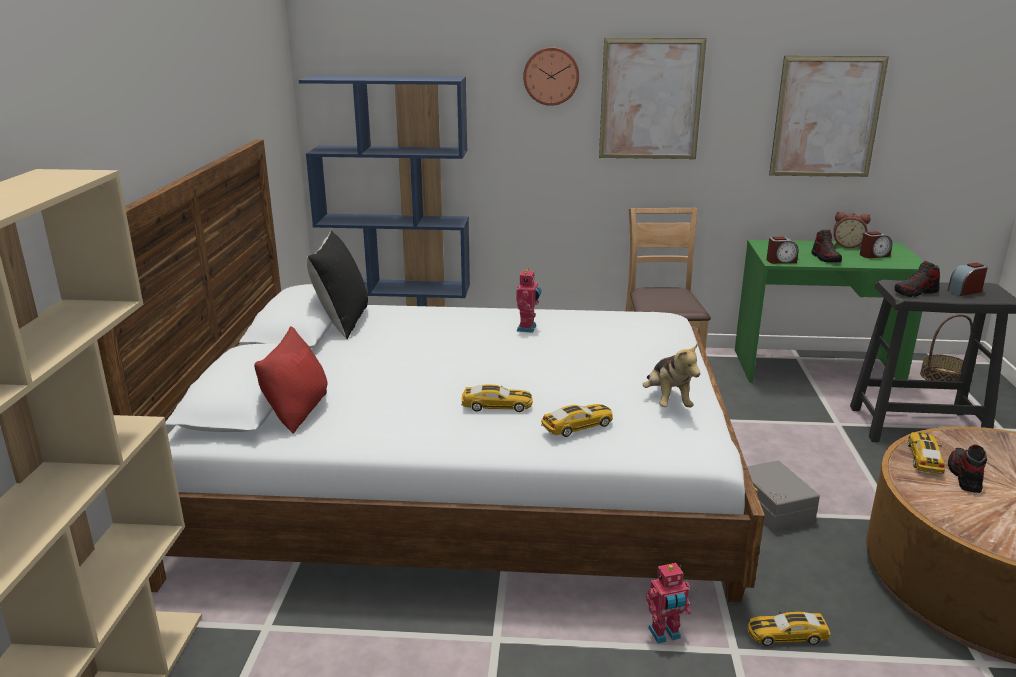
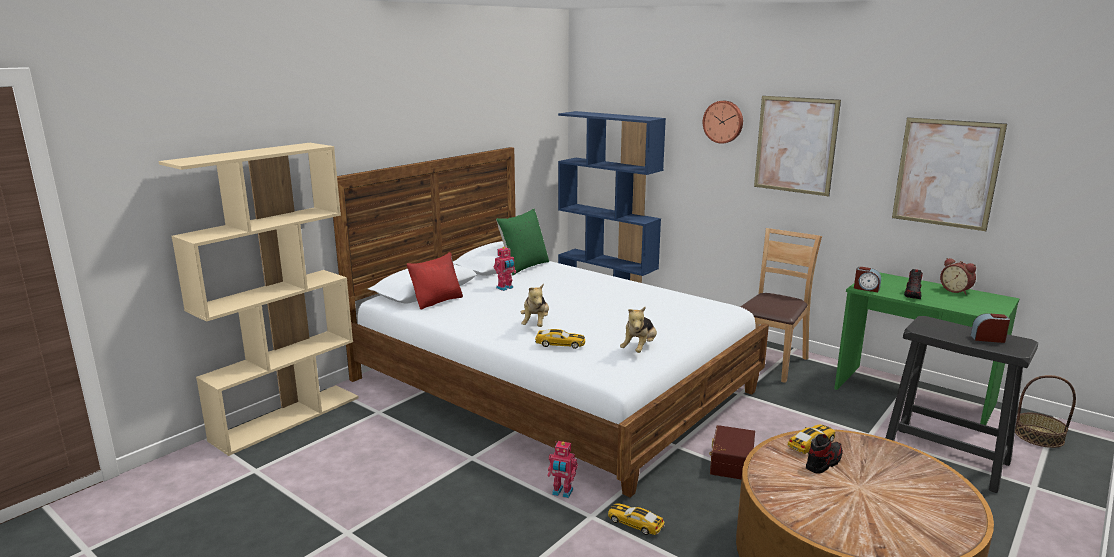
camera: 35 degrees right, 5 degrees down
black pillow [307,230,368,339] -> green pillow [496,208,549,275]
toy car [461,385,533,412] -> plush toy [521,283,549,327]
toy robot [517,268,541,333] -> toy robot moved to [494,247,516,291]
grey storage box [747,460,820,532] -> brown storage box [709,425,755,479]
alarm clock [860,231,892,258] -> none
shoe [895,261,940,297] -> none

